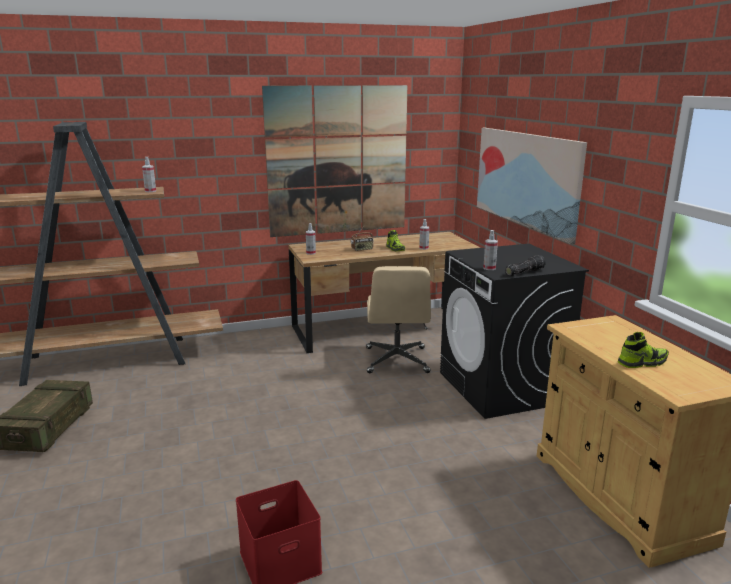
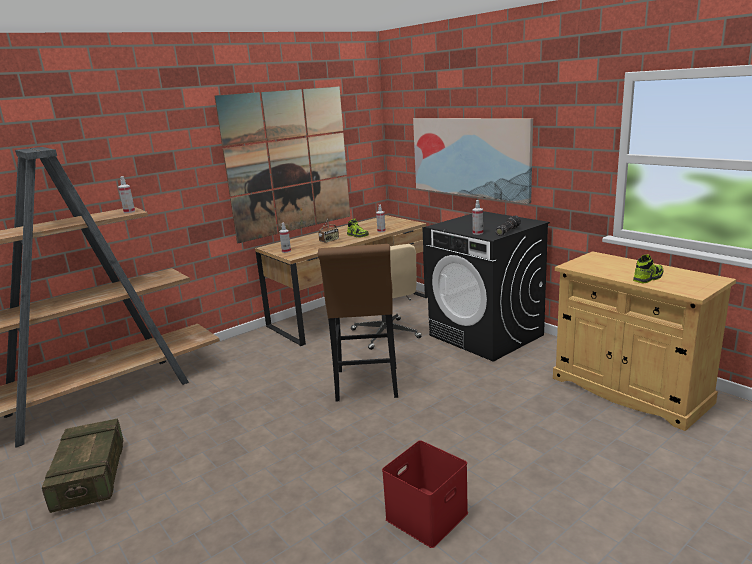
camera: 20 degrees left, 0 degrees up
none -> brown stool [318,244,398,401]

